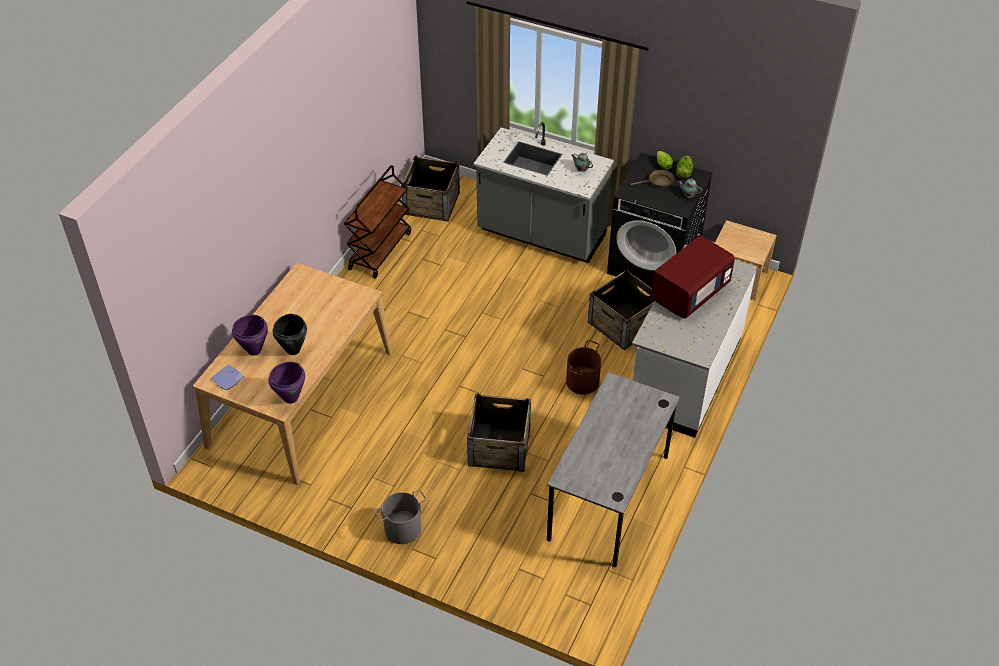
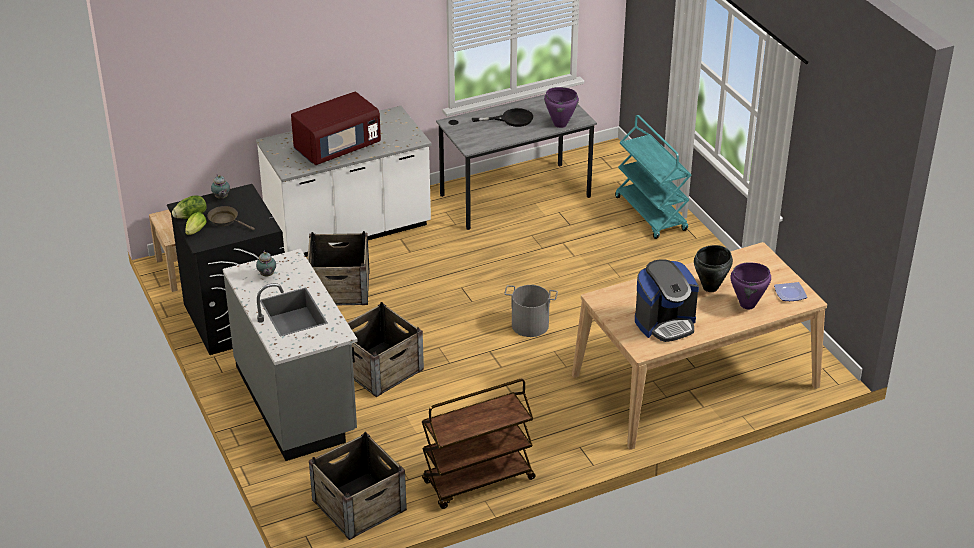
camera: 140 degrees left, 10 degrees down
purple cooking pot [268,362,305,404] -> purple cooking pot moved to [544,87,579,128]
grey bucket [374,489,427,544] -> grey bucket moved to [504,285,558,337]
crate [467,393,531,472] -> crate moved to [347,302,424,397]
brown bucket [566,340,601,394] -> none
red microwave [651,235,735,319] -> red microwave turned 150 degrees clockwise [291,92,381,165]
none -> black frying pan [472,108,533,127]
none -> turquoise cart [615,115,691,239]
none -> coffee machine [635,259,699,342]

